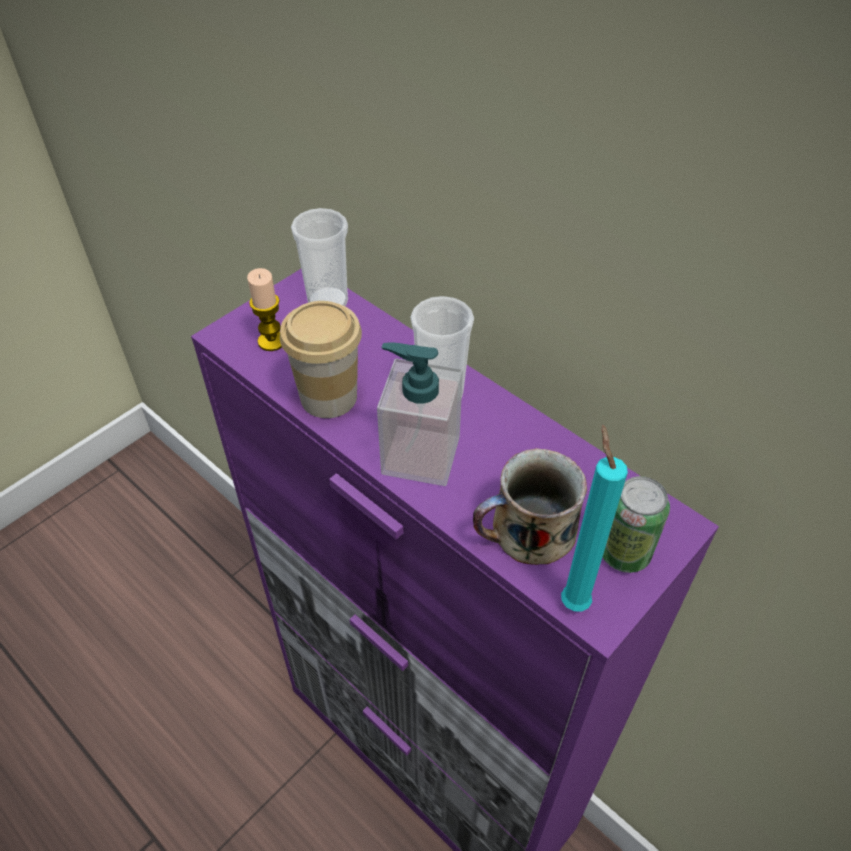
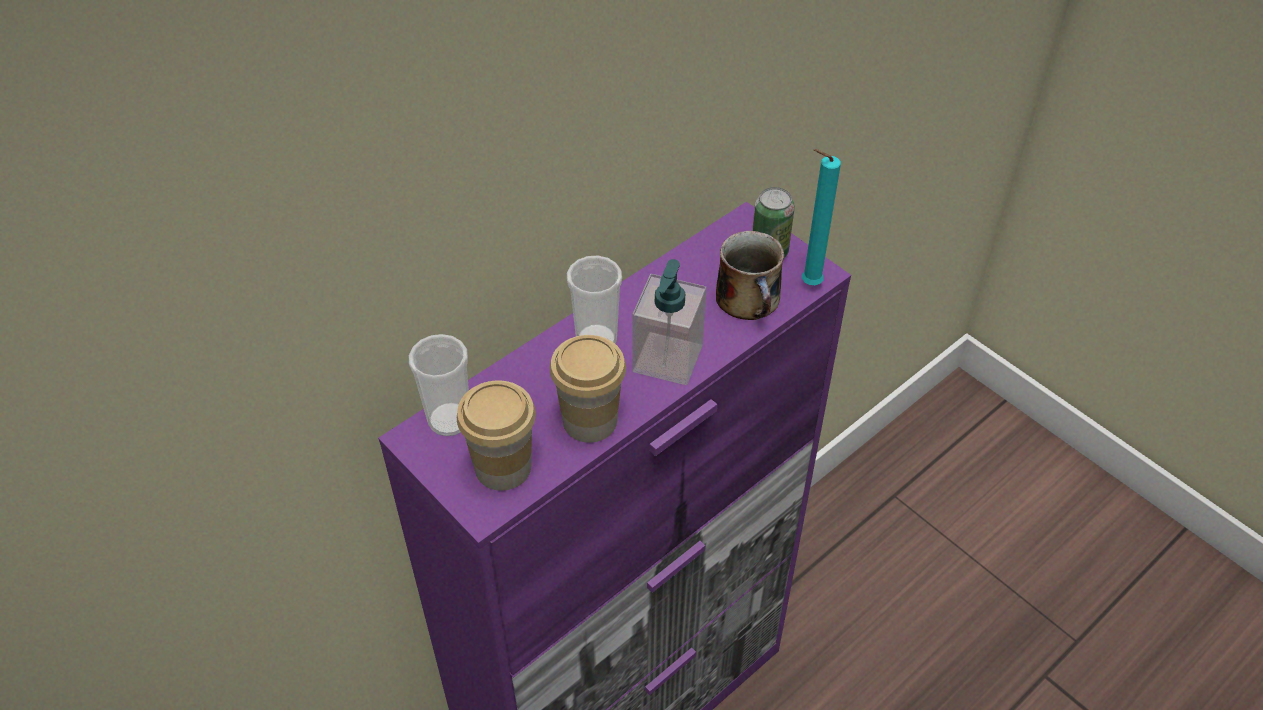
camera: 85 degrees left, 0 degrees up
candle [247,268,282,351] -> cup [457,380,536,491]

